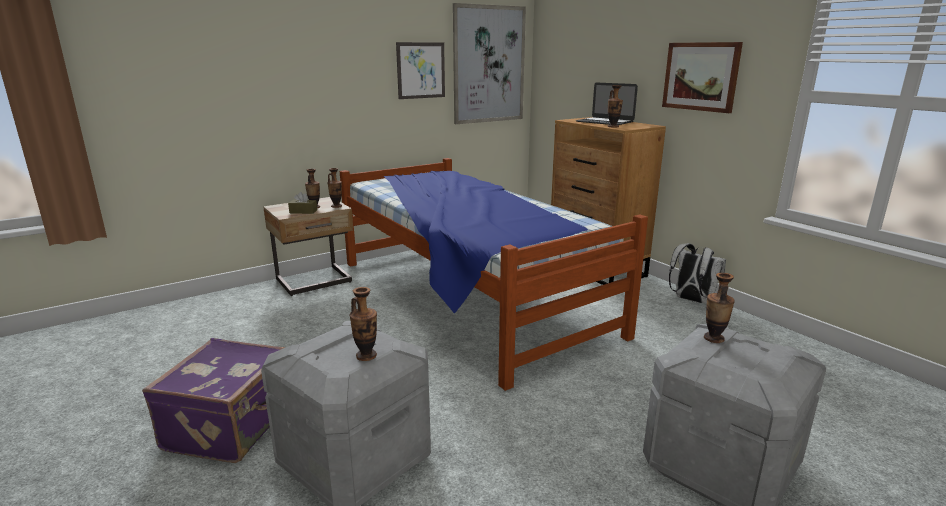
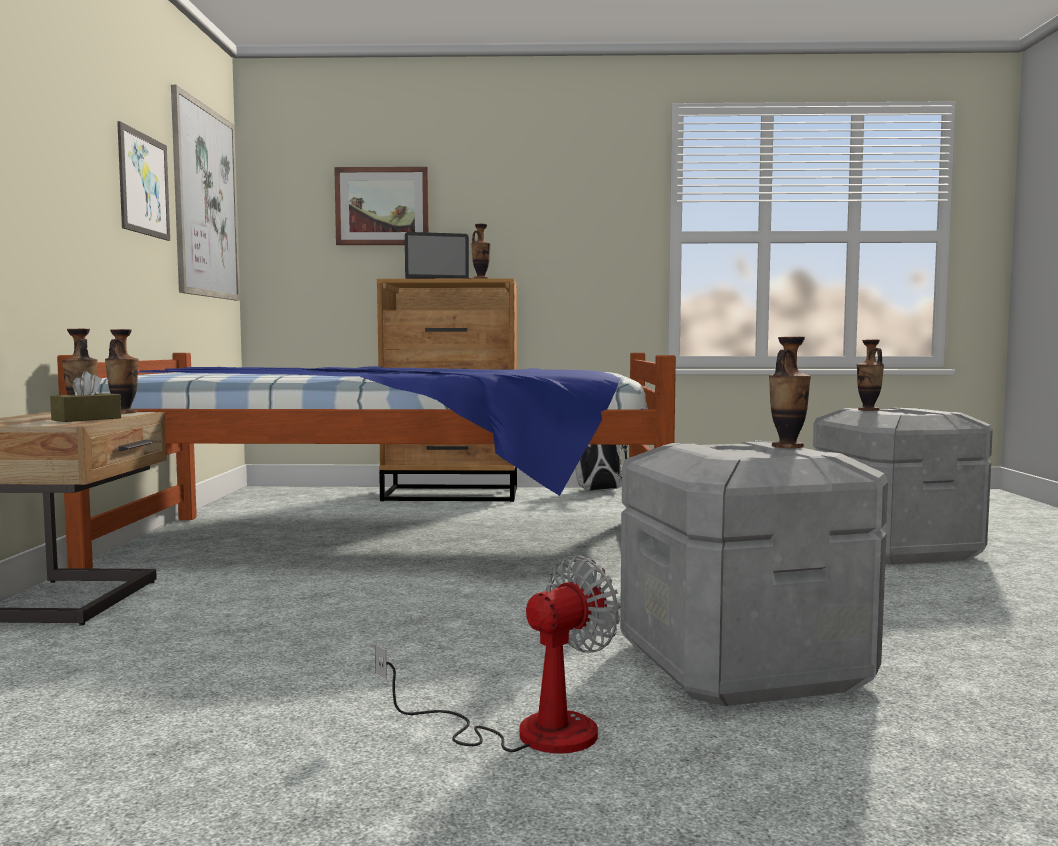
camera: 55 degrees left, 15 degrees down
purple suitcase [142,338,286,463] -> fan [375,555,620,754]
picture [662,42,743,113] -> picture moved to [334,167,429,245]

